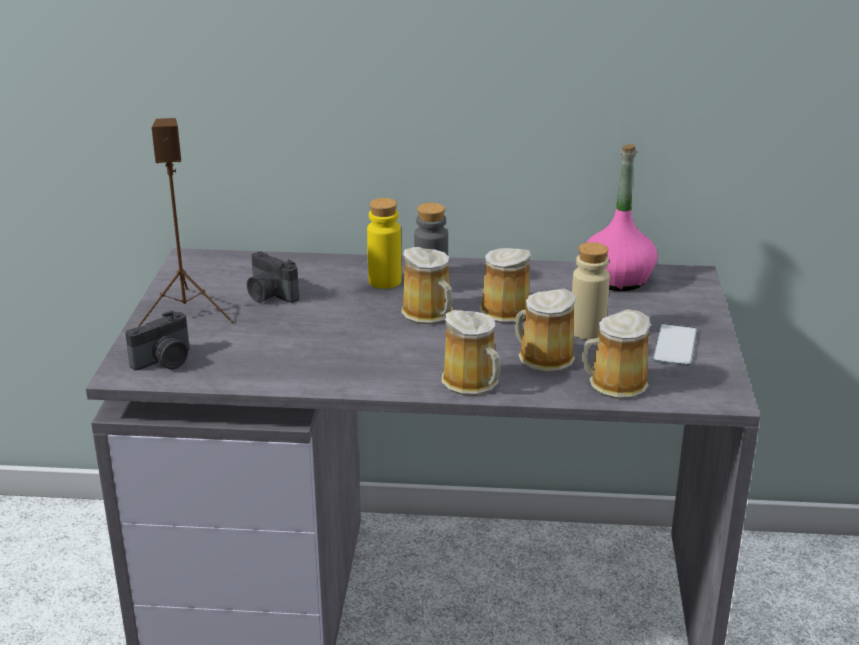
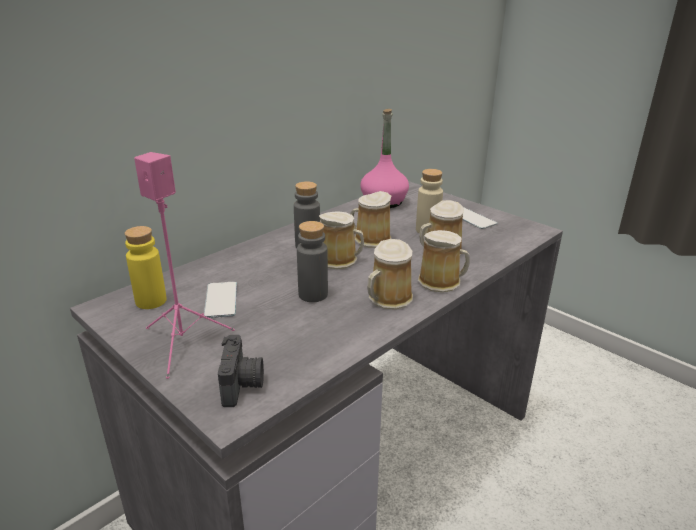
camera: 50 degrees left, 0 degrees up
brown speaker [138,118,234,327] -> pink speaker [134,152,234,379]
camera [247,252,299,303] -> phone [204,281,237,318]
yellow bottle [367,198,401,289] -> yellow bottle moved to [125,226,167,309]
mug [582,309,651,399] -> mug moved to [367,239,413,309]
none -> grey bottle [297,221,328,302]

